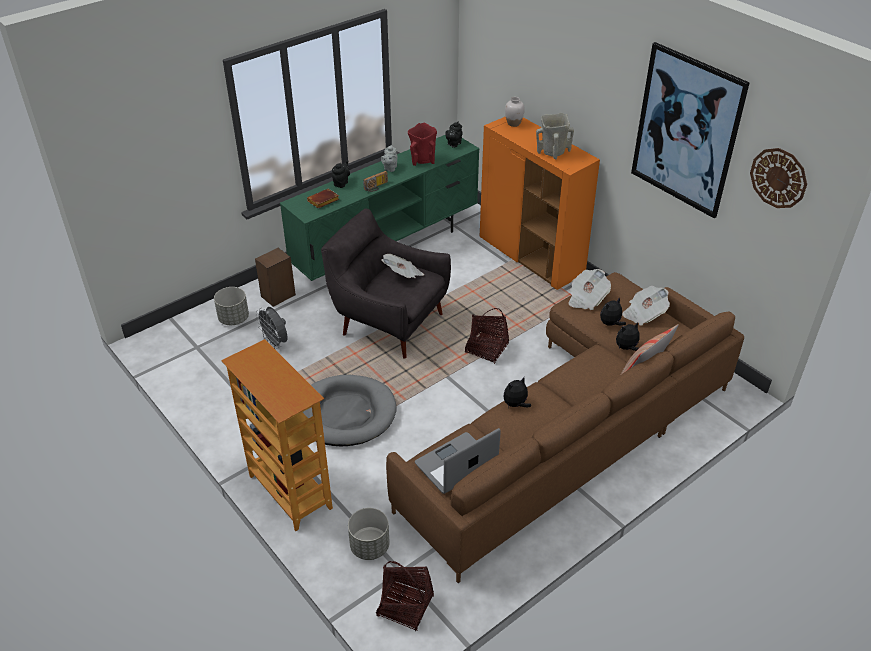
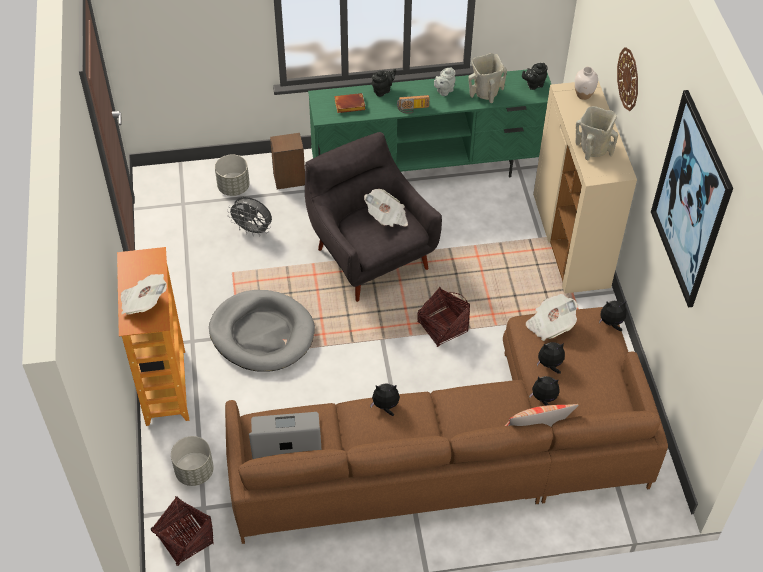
camera: 30 degrees right, 10 degrees up
grey fan [255,307,288,349] -> grey fan turned 60 degrees counterclockwise [227,197,272,237]
red vase [408,123,437,166] -> beige vase [468,53,507,103]
orange cabinet [480,116,600,290] -> beige cabinet [533,81,637,293]
newspaper [622,286,670,326] -> newspaper moved to [121,274,167,315]
wall clock [750,148,807,208] -> wall clock moved to [617,47,638,111]
none -> plush toy [599,301,627,331]

